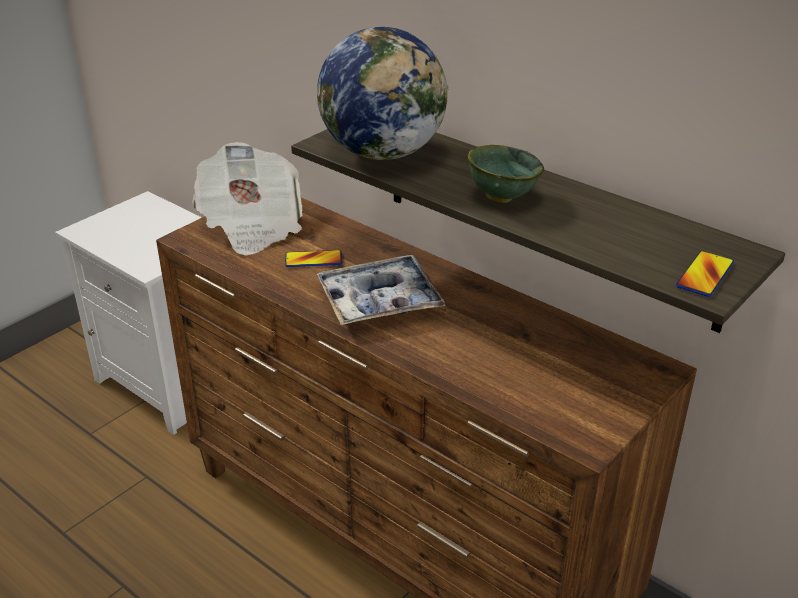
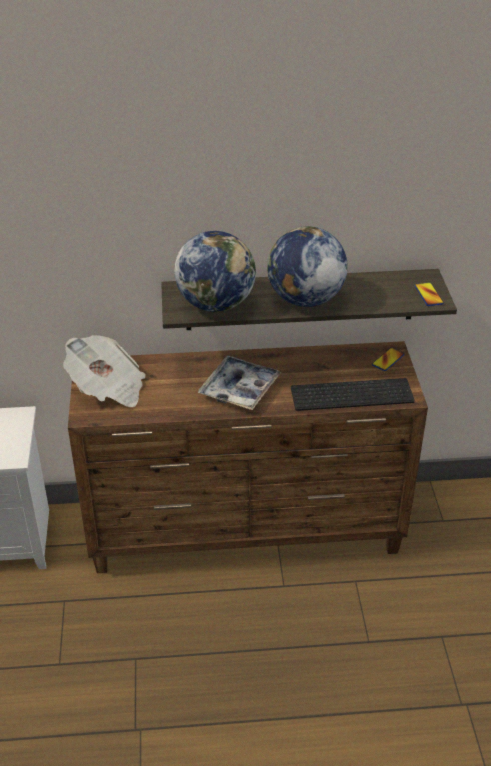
camera: 45 degrees left, 5 degrees up
phone [285,250,343,267] -> phone moved to [372,348,405,371]
green bowl [468,145,544,203] -> globe [267,226,348,307]
none -> keyboard [291,378,415,411]

